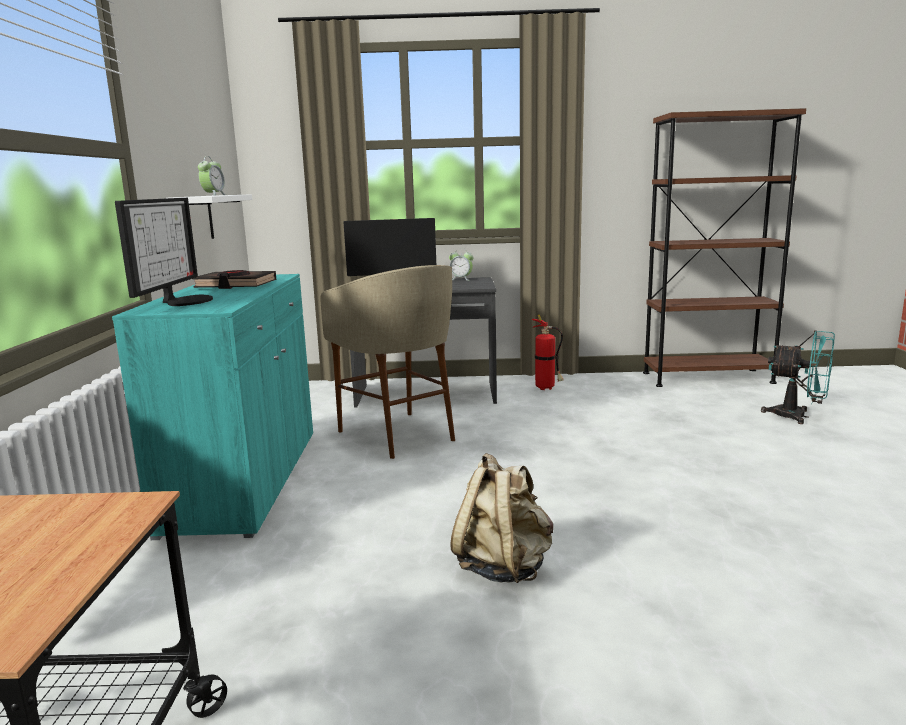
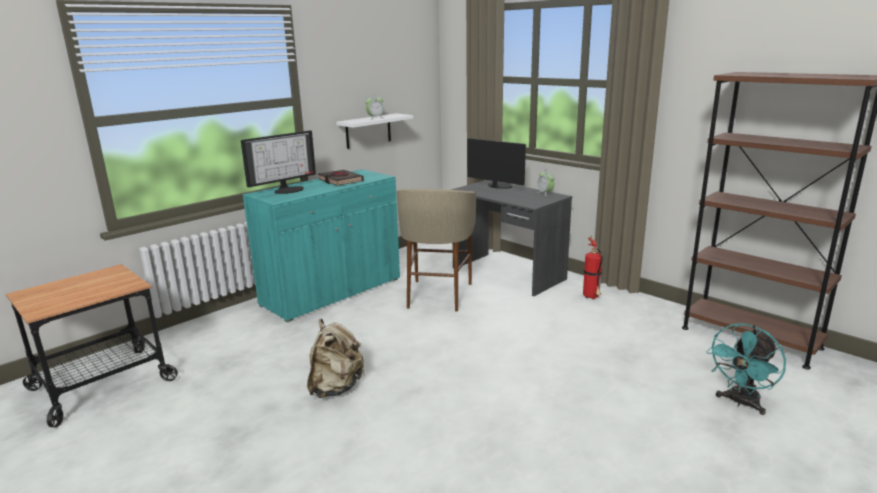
camera: 45 degrees right, 5 degrees up
turquoise fan [761,330,835,424] -> turquoise fan turned 60 degrees clockwise [707,323,786,415]

